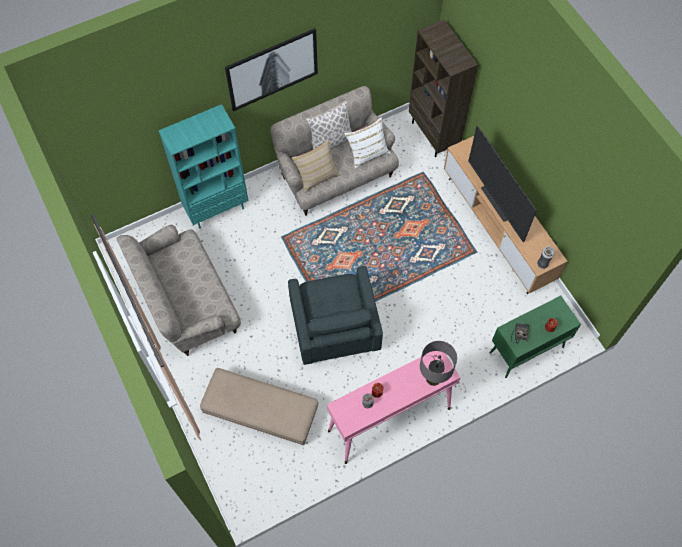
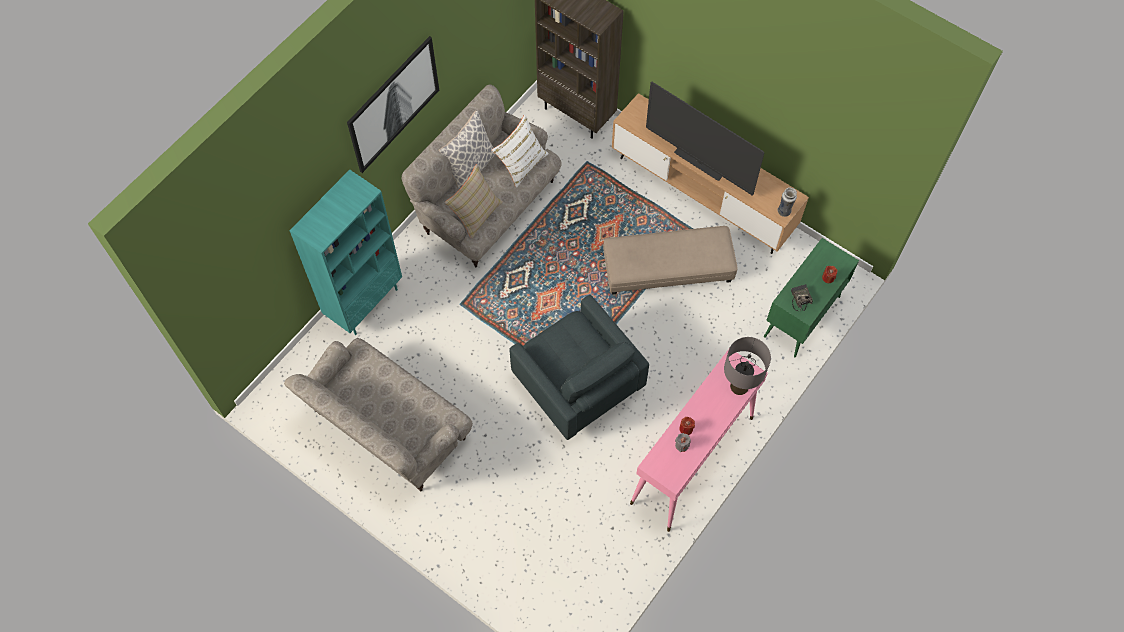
camera: 25 degrees left, 0 degrees up
beige ottoman [200,368,318,445] -> beige ottoman moved to [603,226,738,295]

